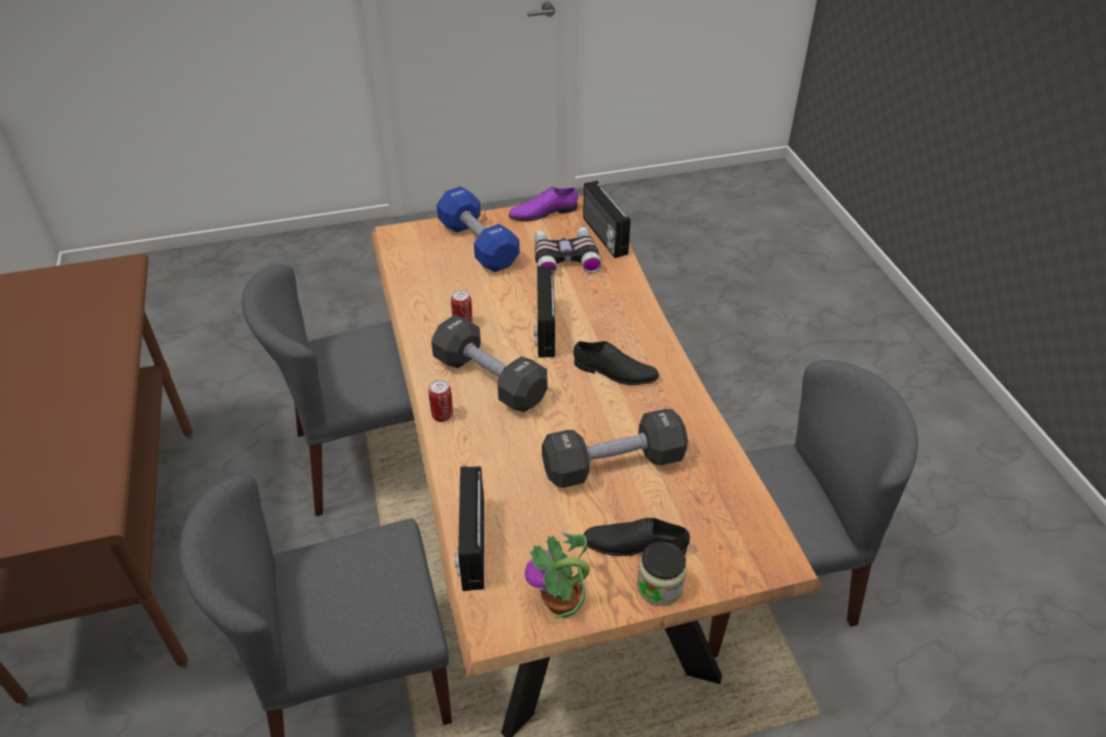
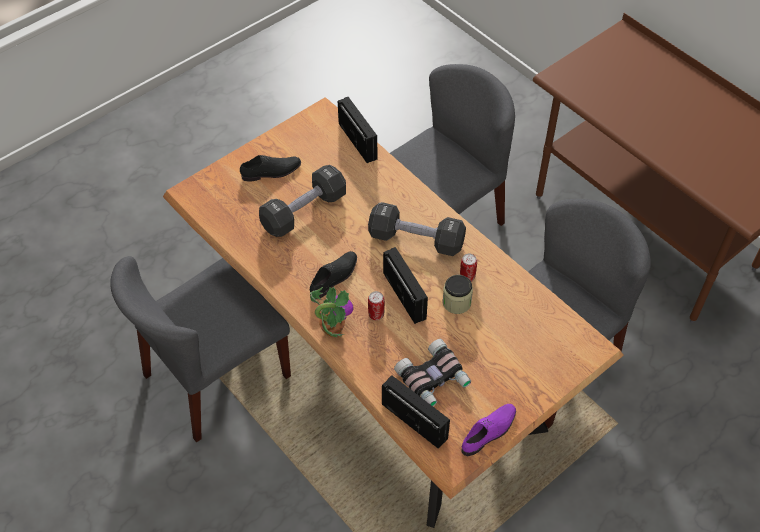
camera: 155 degrees right, 10 degrees up
can [428,380,453,422] -> can moved to [368,291,385,320]
blue dumbbell [437,186,520,272] -> none
potted plant [525,532,590,619] -> potted plant moved to [310,287,354,337]
black shoe [573,341,659,385] -> black shoe turned 135 degrees clockwise [310,251,357,299]
jar [637,541,687,606] -> jar moved to [443,275,473,314]

